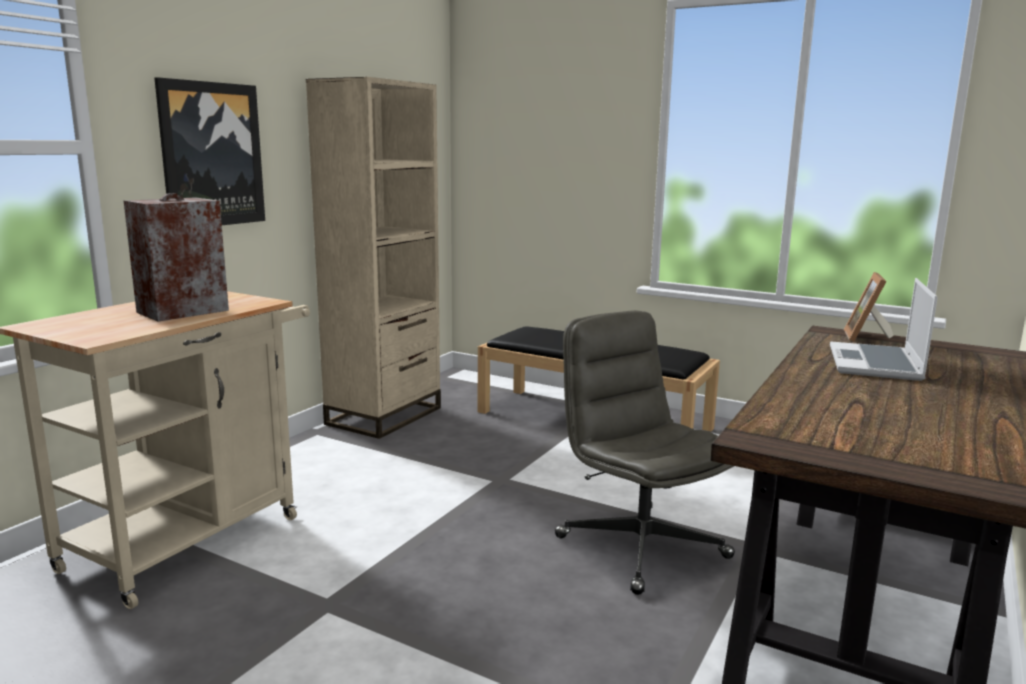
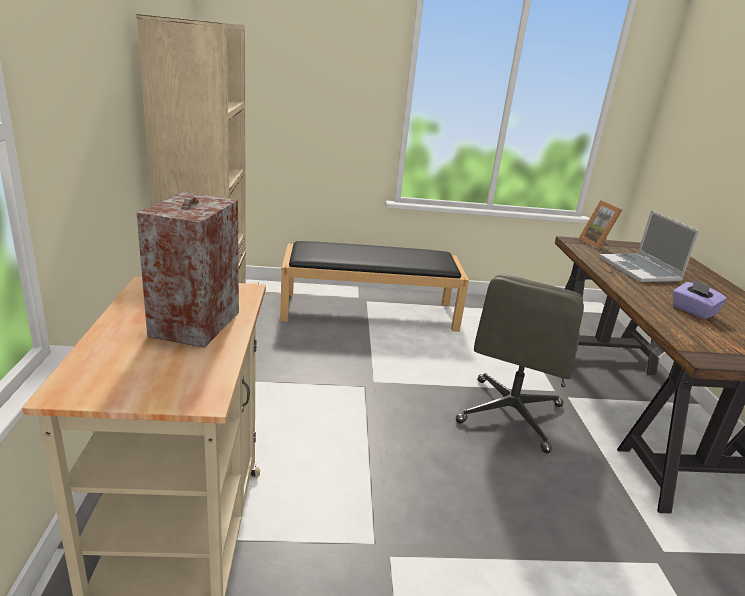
camera: 35 degrees left, 10 degrees up
picture [154,77,265,225] -> none
grey office chair [555,310,735,595] -> grey office chair turned 90 degrees counterclockwise [456,274,584,453]
none -> purple tissue box [673,279,727,319]

